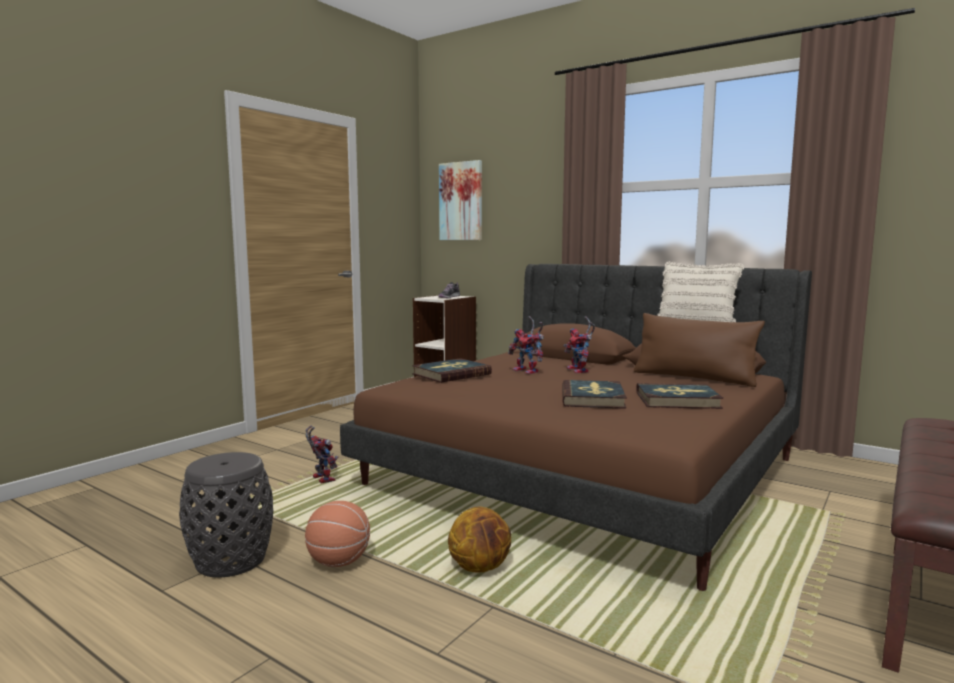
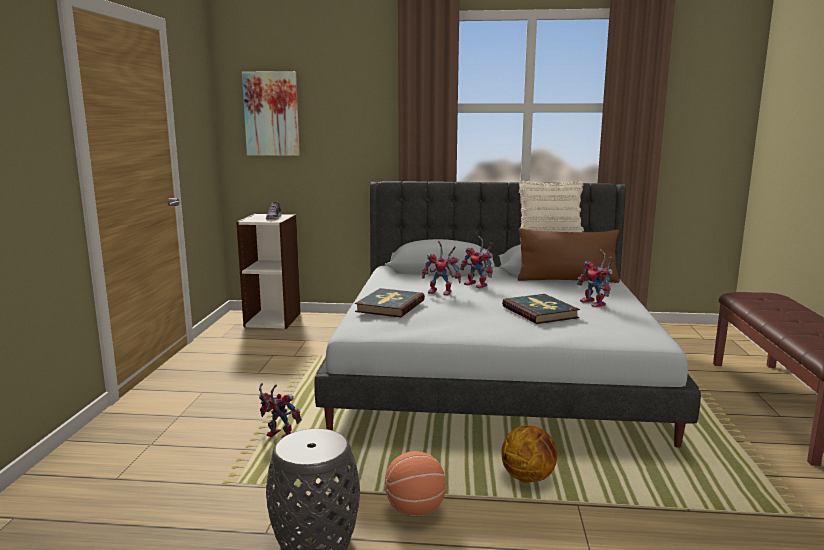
camera: 30 degrees left, 5 degrees up
brown bed [340,264,812,591] -> grey bed [314,181,701,448]
book [636,383,724,409] -> toy robot [577,249,614,307]

